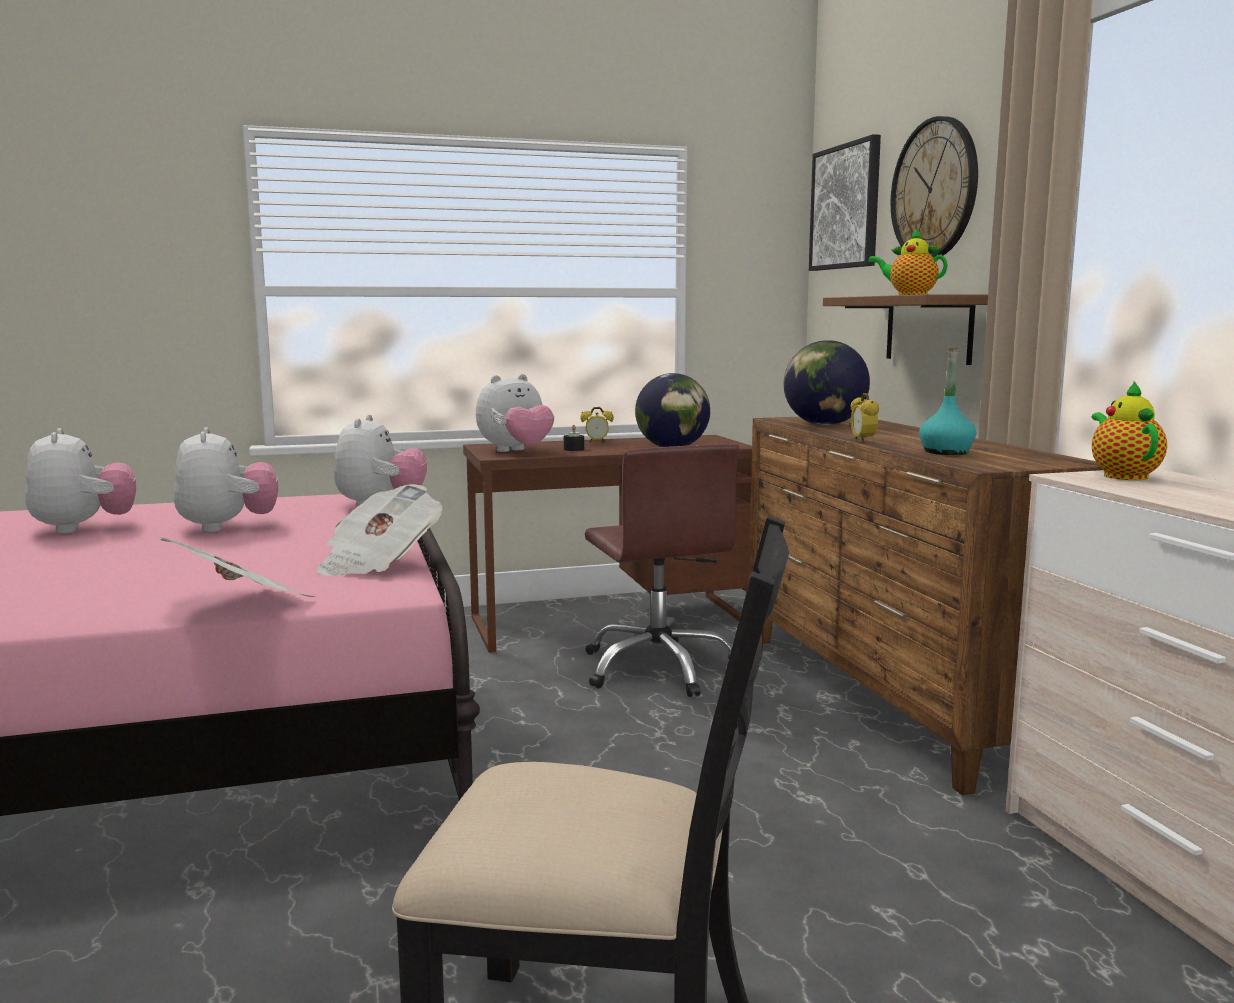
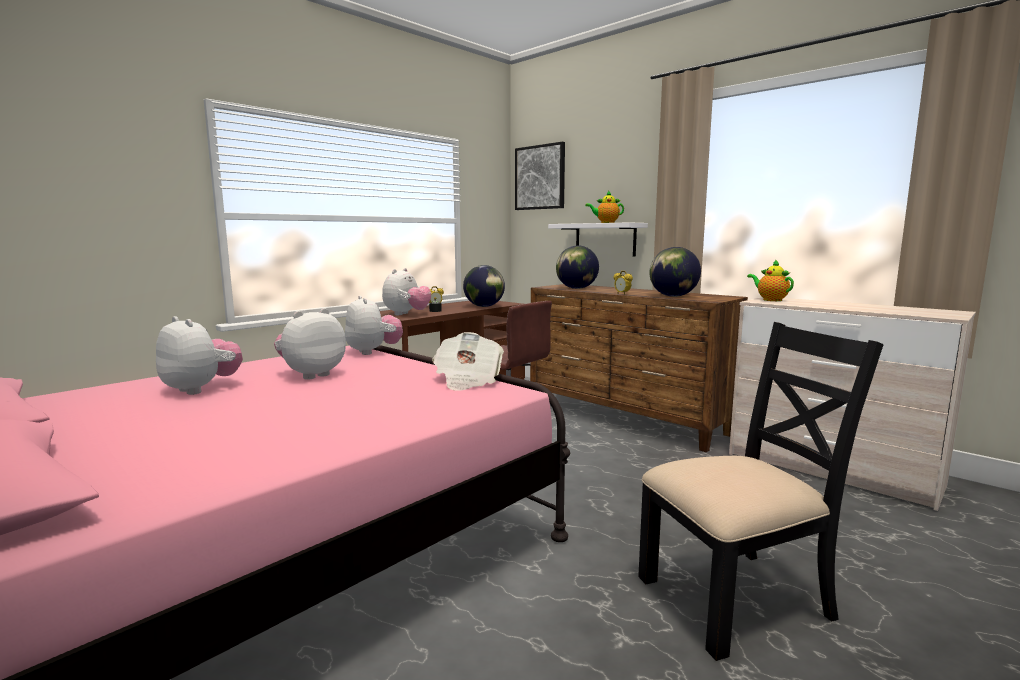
camera: 30 degrees left, 0 degrees up
newspaper [156,537,315,597] -> none
plush toy [174,427,278,532] -> plush toy turned 90 degrees counterclockwise [274,308,346,380]
brown shelf [823,294,988,365] -> white shelf [548,222,648,257]
wall clock [891,116,978,258] -> none
turquoise bottle [919,347,976,455] -> globe [649,247,701,297]

